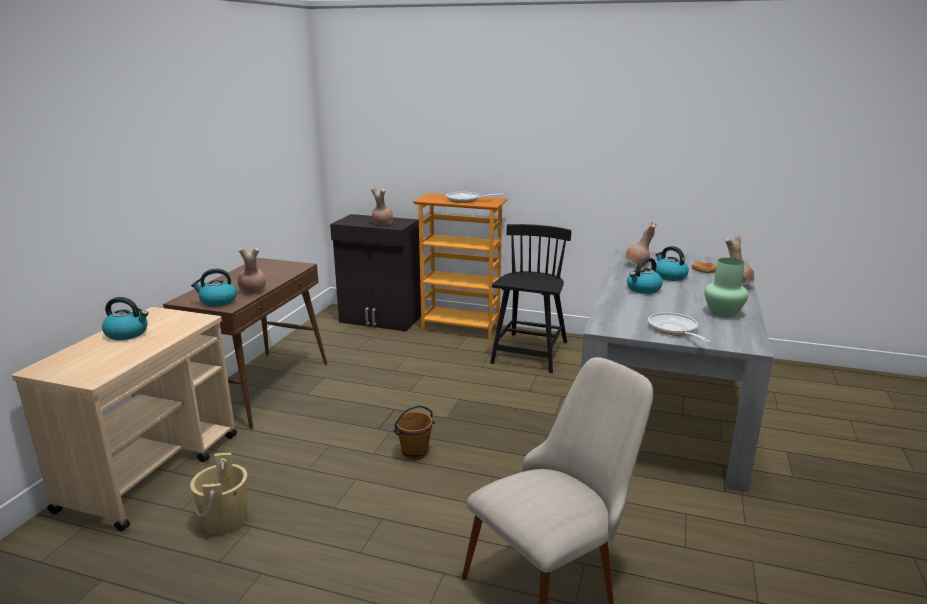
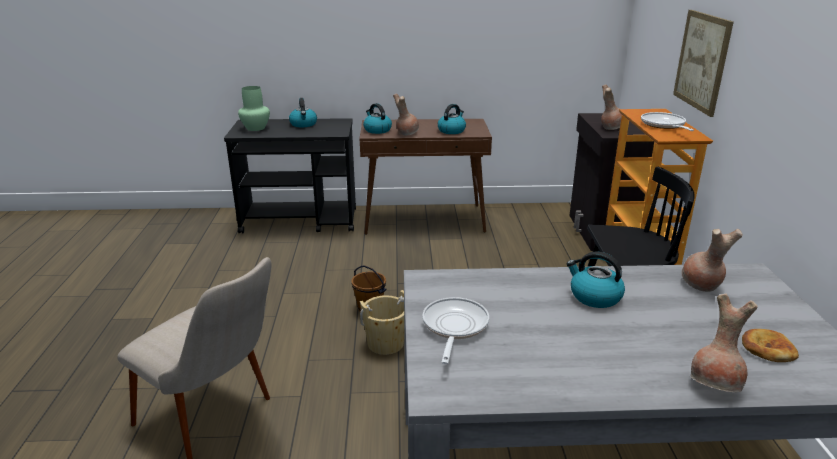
camera: 70 degrees right, 5 degrees up
beige cart [12,307,237,532] -> black cart [224,118,356,233]
beige bucket [190,453,247,535] -> beige bucket moved to [360,290,404,355]
frying pan [648,312,711,343] -> frying pan turned 45 degrees counterclockwise [422,297,489,364]
kettle [655,246,689,281] -> kettle moved to [438,104,466,134]
green vase [704,258,749,318] -> green vase moved to [238,86,270,131]
none -> picture [673,10,734,117]

